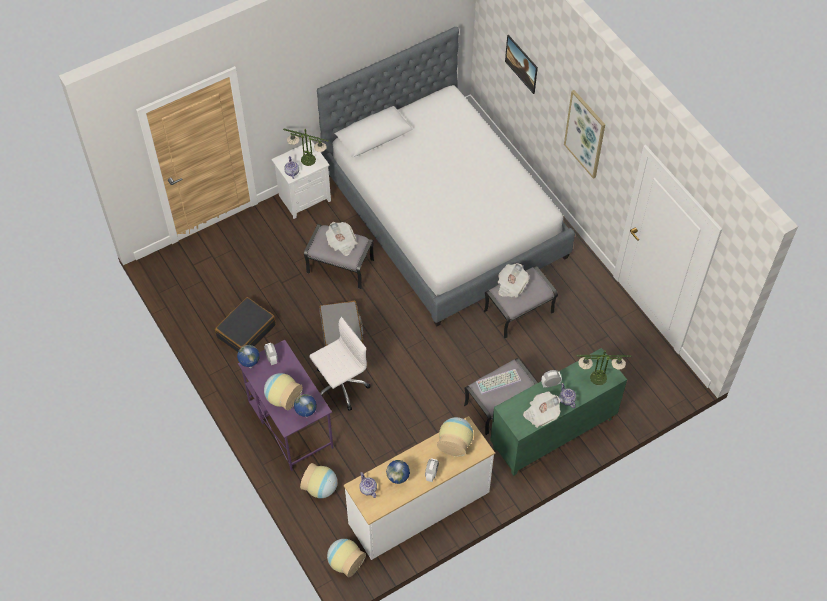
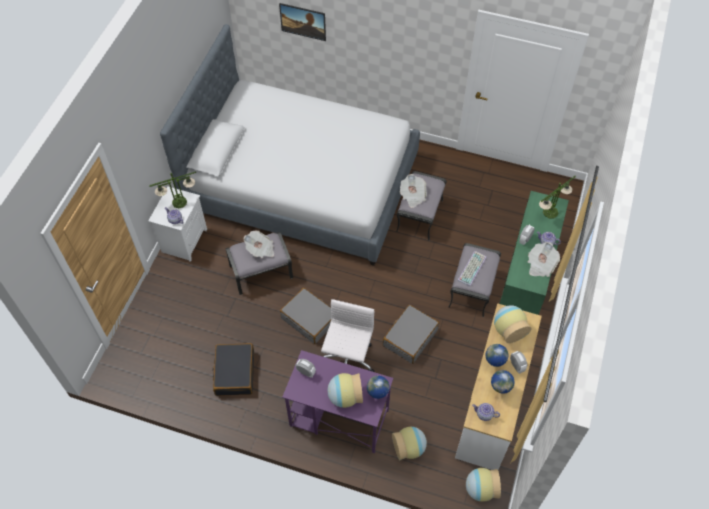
camera: 40 degrees left, 0 degrees up
globe [237,345,260,368] -> globe moved to [485,344,509,367]
picture [564,90,605,179] -> none
none -> grey suitcase [383,305,439,364]

